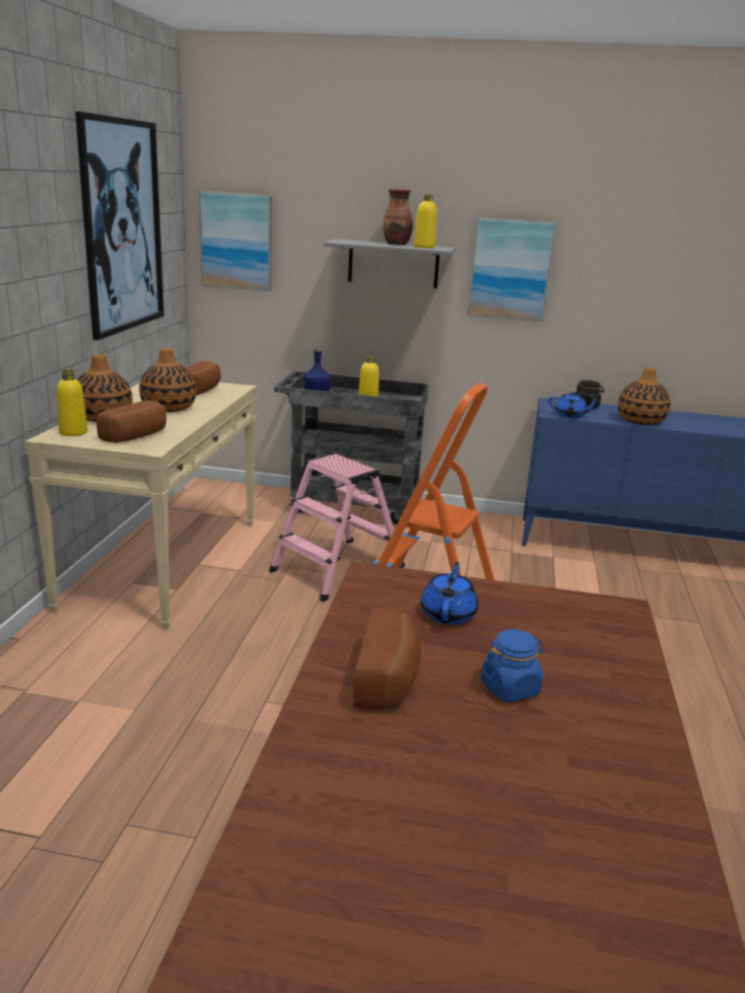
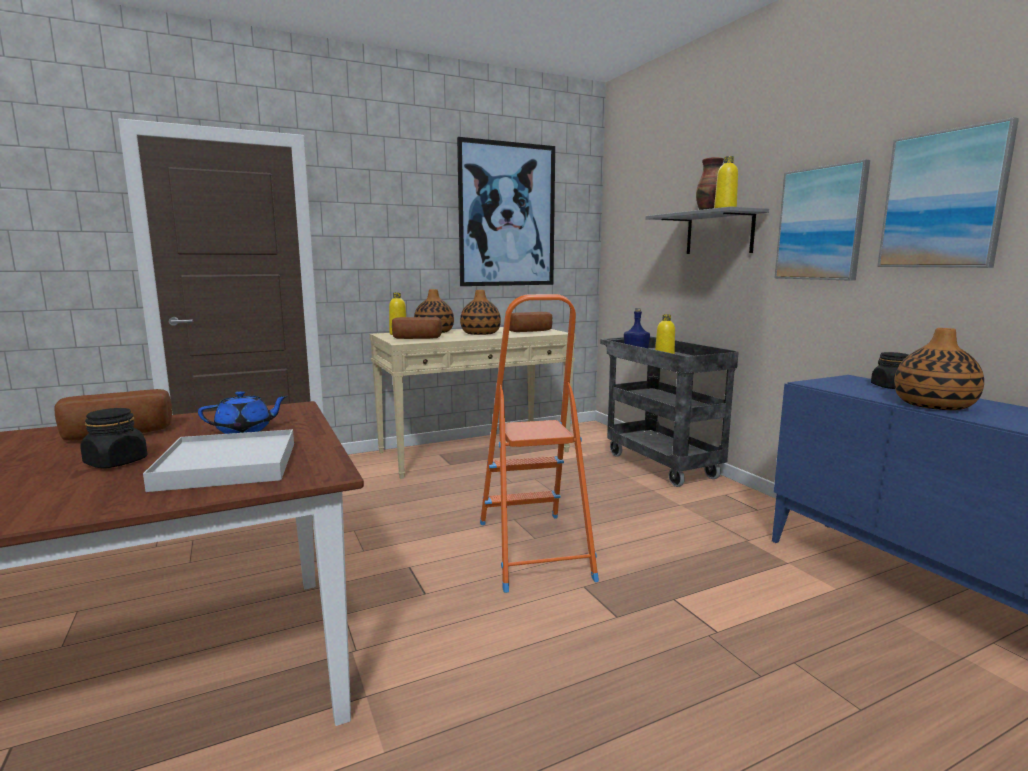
camera: 55 degrees right, 10 degrees down
picture [199,191,272,291] -> picture moved to [877,117,1019,268]
pink step ladder [269,453,405,602] -> none
blue jar [481,629,545,702] -> black jar [80,408,148,469]
blue teapot [548,392,600,418] -> none
none -> white tray [143,429,294,492]

